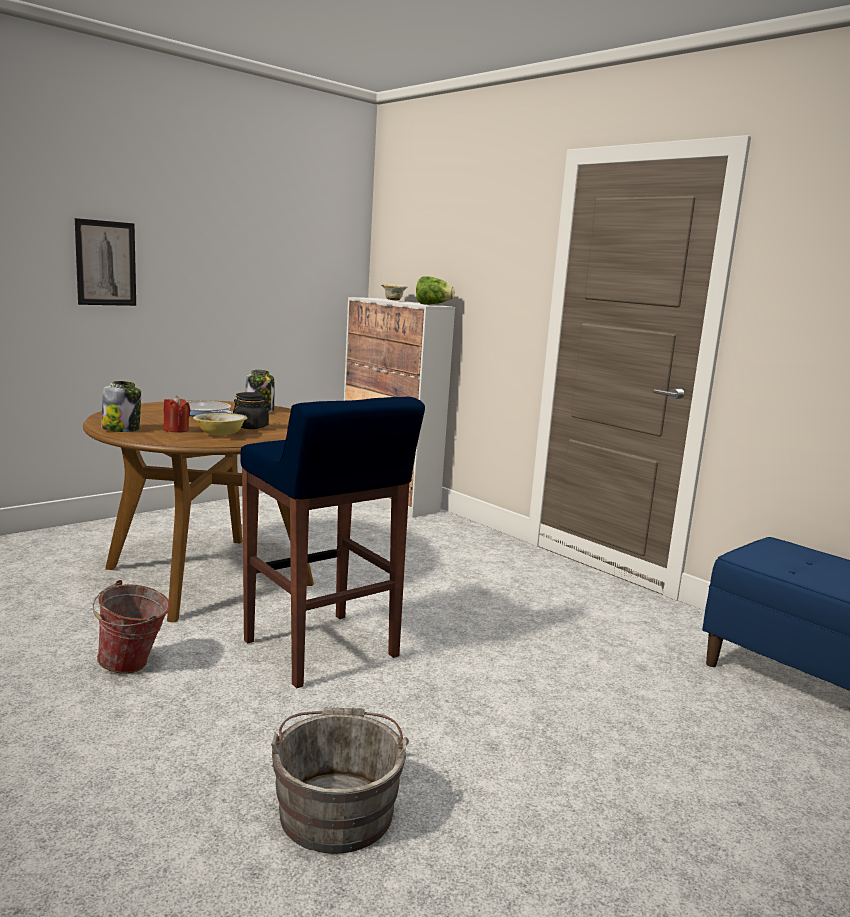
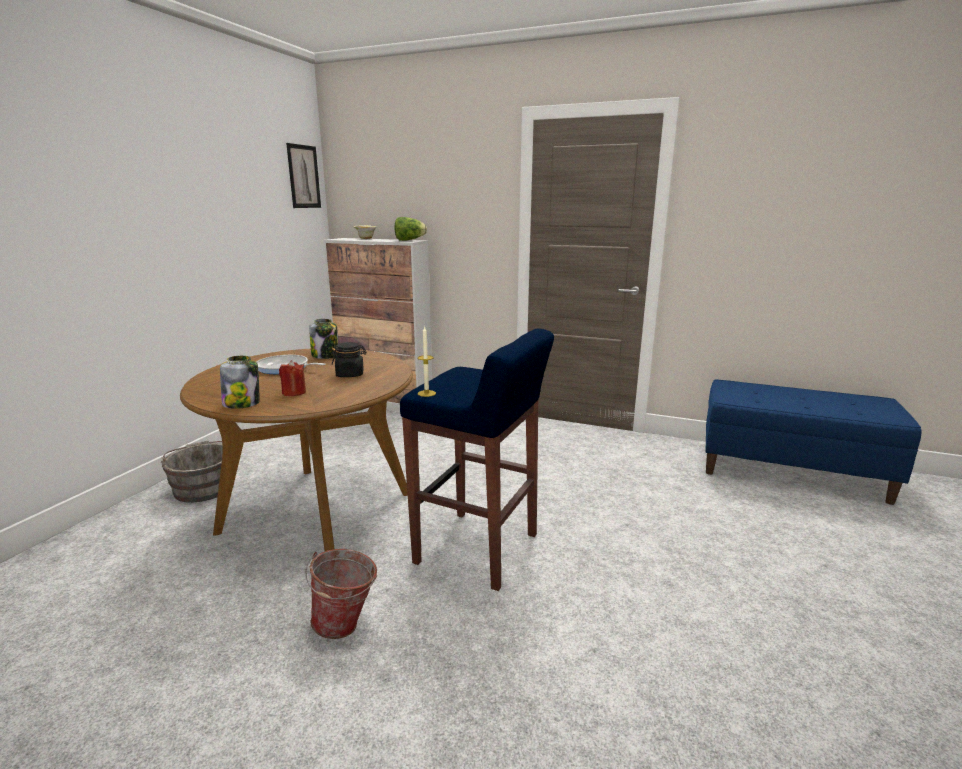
camera: 25 degrees left, 5 degrees up
picture [75,218,136,306] -> picture moved to [286,143,321,208]
bowl [193,413,247,436] -> none
grey bucket [271,707,409,854] -> grey bucket moved to [160,441,234,503]
none -> candle [418,326,436,397]

